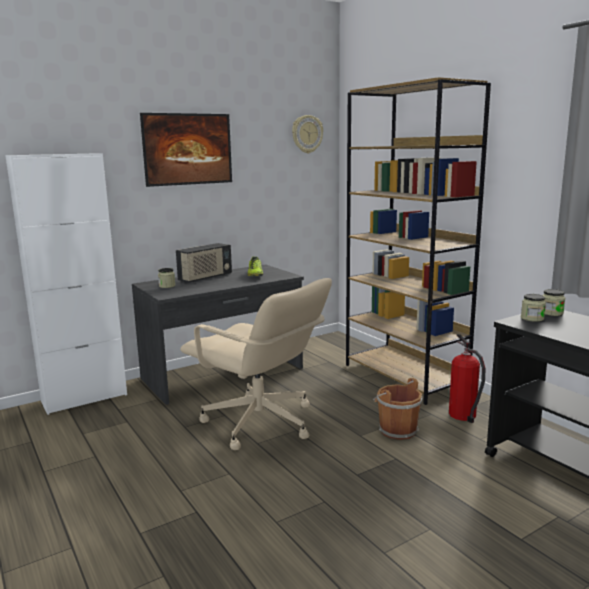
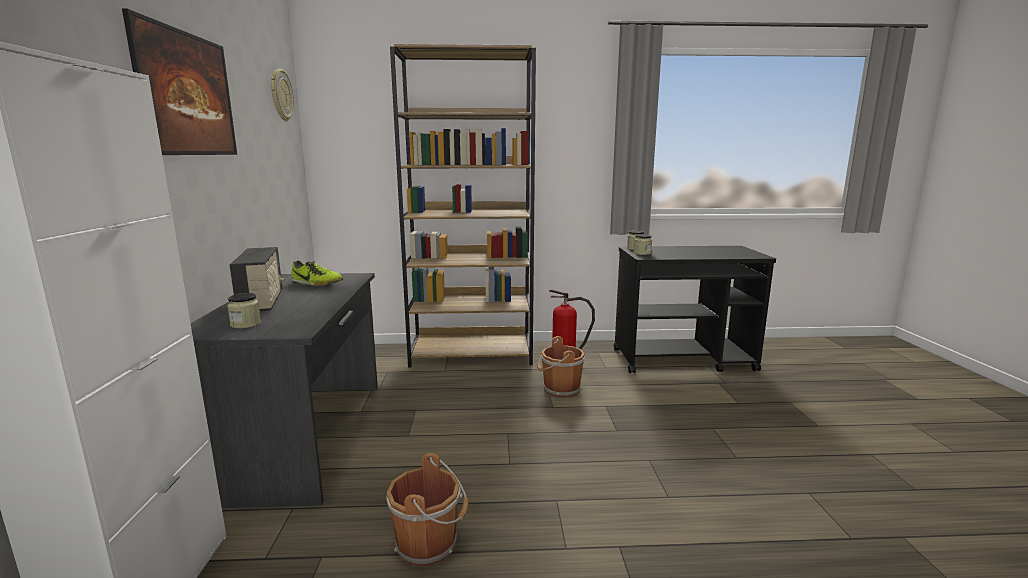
camera: 60 degrees left, 0 degrees up
beige office chair [180,278,332,450] -> none
none -> brown bucket [386,453,468,566]

